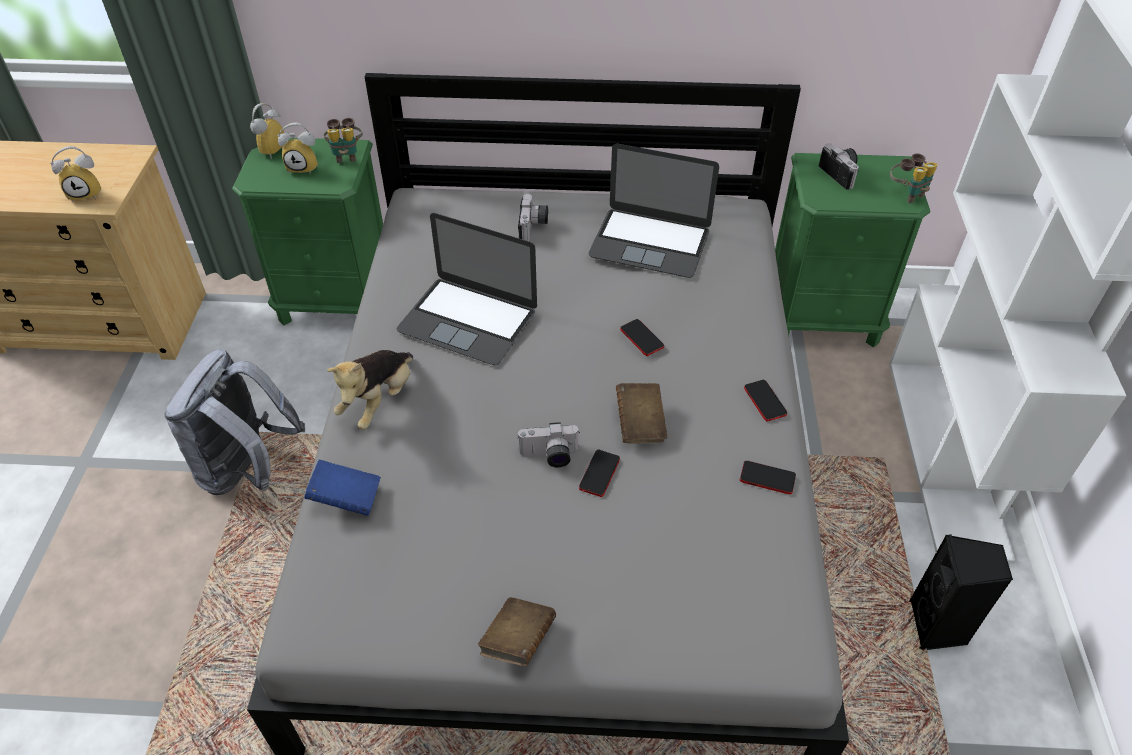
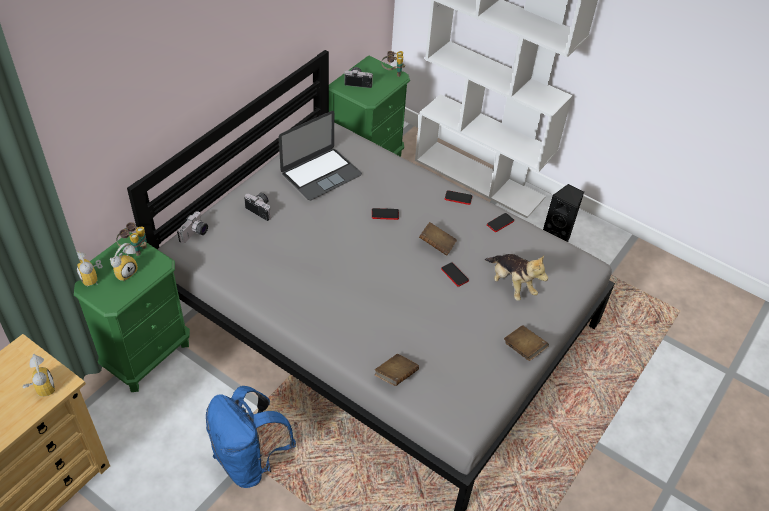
camera: 60 degrees left, 0 degrees up
alarm clock [50,146,101,202] -> alarm clock turned 45 degrees counterclockwise [22,354,55,397]
grey backpack [165,349,305,495] -> blue backpack [206,386,296,488]
blue book [304,460,381,516] -> brown book [375,354,419,386]
plush toy [327,350,413,430] -> plush toy moved to [485,254,548,301]
laptop [396,213,537,365] -> none
camera [517,422,579,467] -> camera moved to [177,211,208,243]

